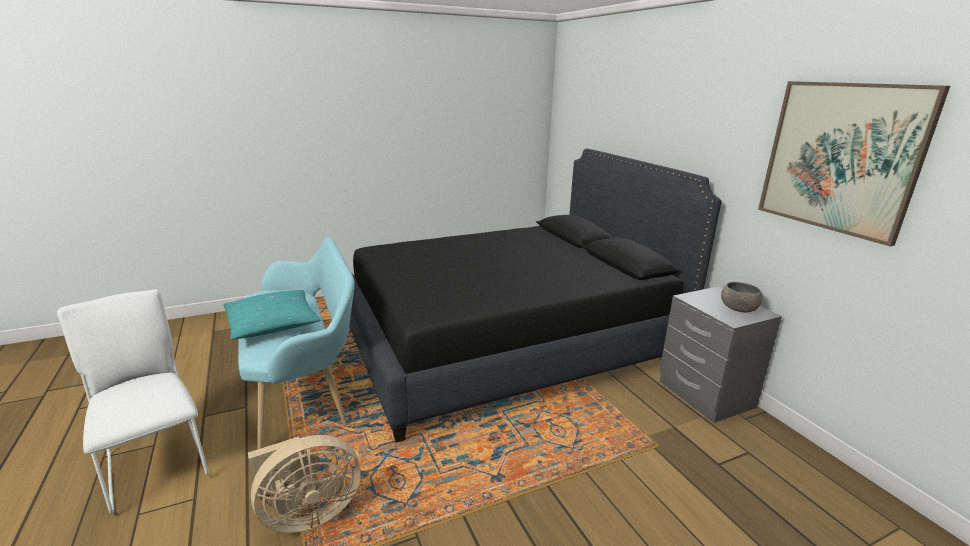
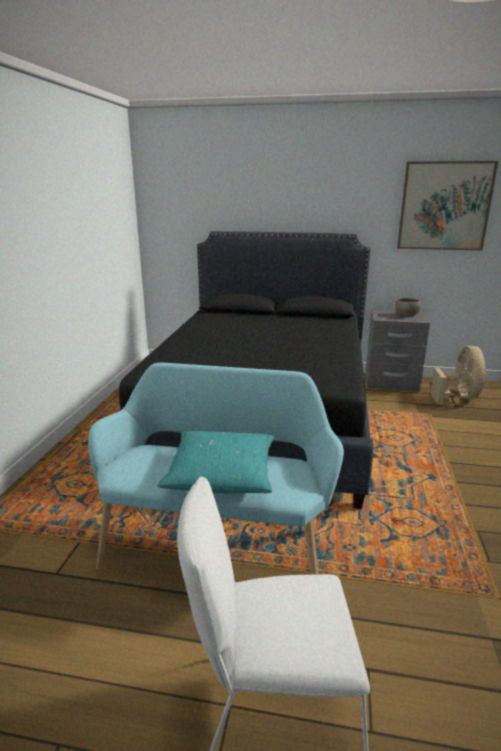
camera: 55 degrees left, 0 degrees up
beige fan [248,435,361,533] -> beige fan moved to [430,346,486,404]

